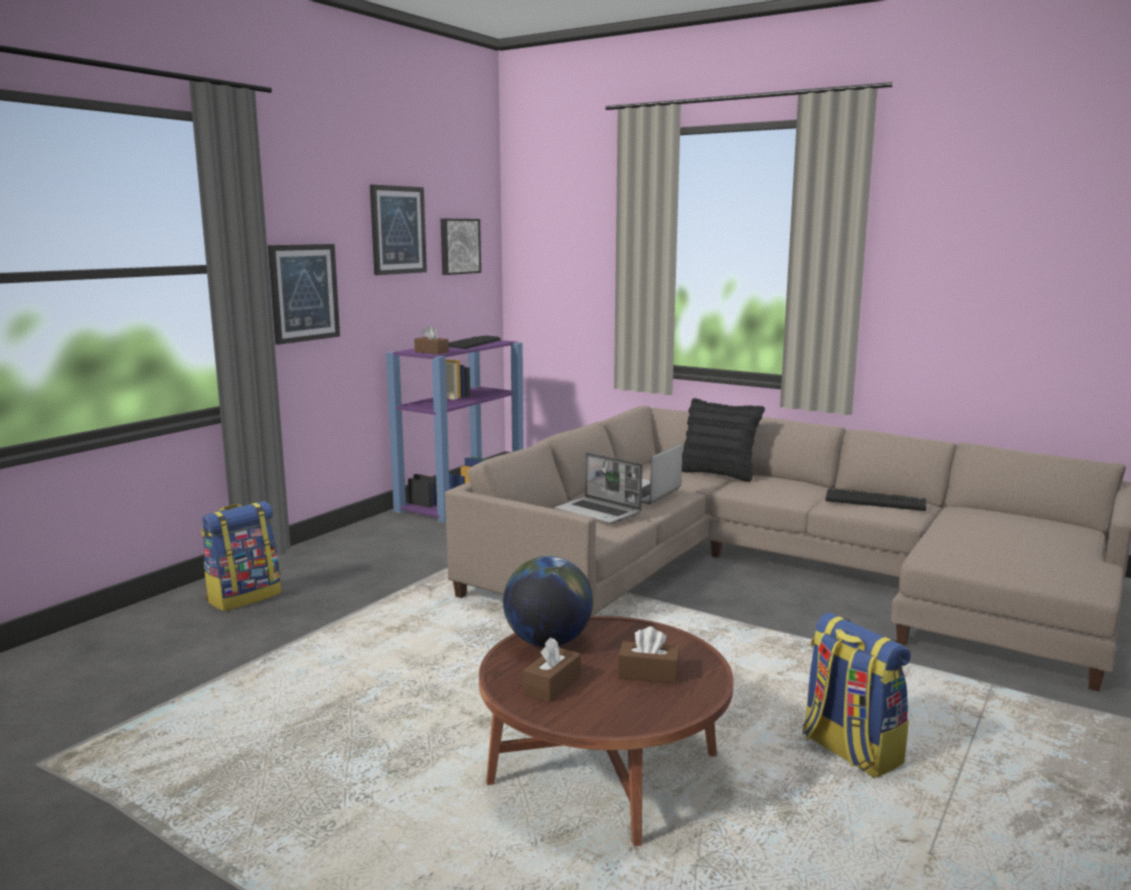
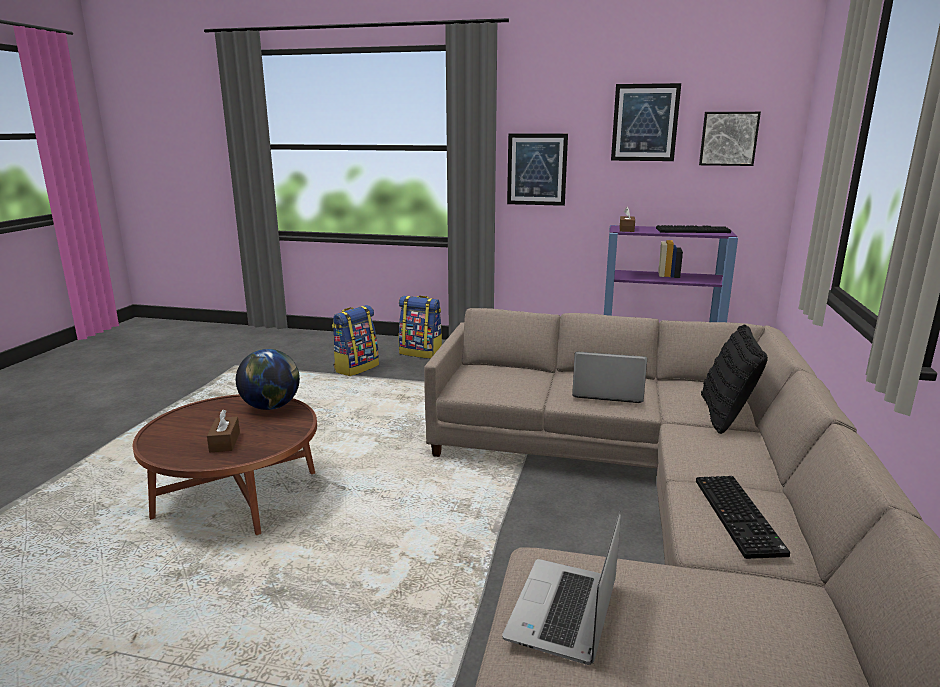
camera: 70 degrees right, 5 degrees up
brown tissue box [523,637,581,702] -> none
laptop [555,452,642,524] -> laptop moved to [502,512,621,665]
backpack [803,612,911,778] -> backpack moved to [332,305,379,376]

